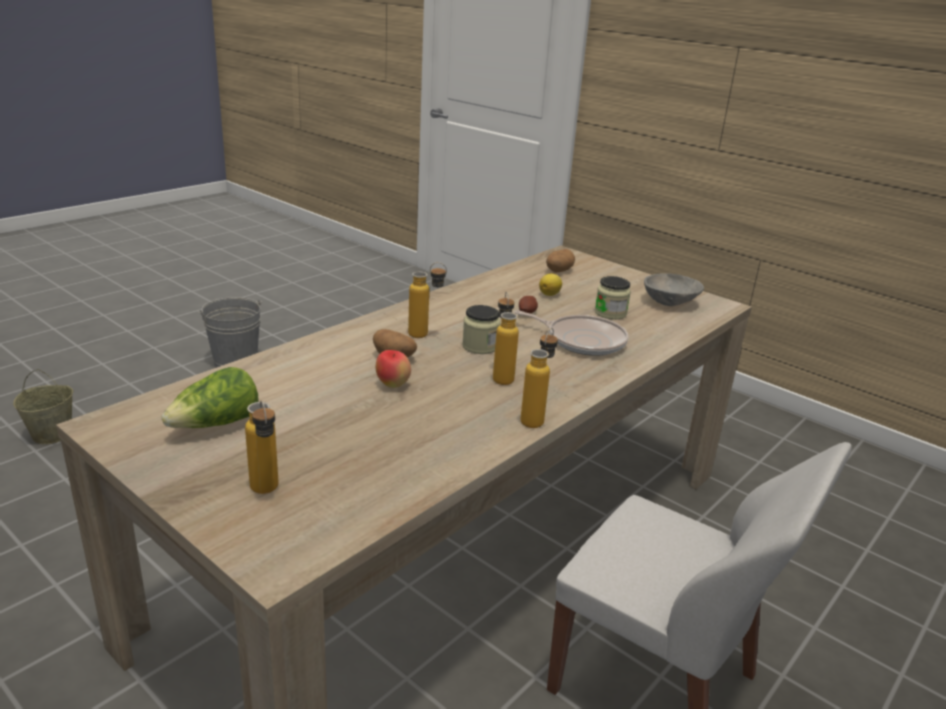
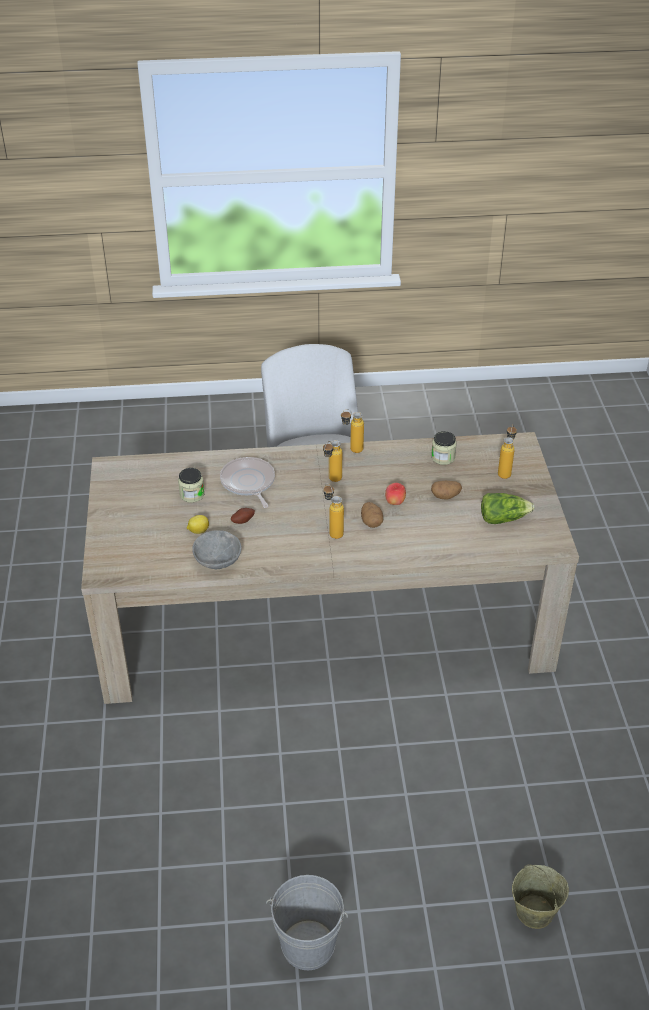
camera: 135 degrees left, 15 degrees up
jar [462,305,501,354] -> jar moved to [431,431,457,465]
potato [546,249,575,273] -> potato moved to [431,481,462,499]
grey bowl [644,273,704,306] -> grey bowl moved to [192,530,241,569]

